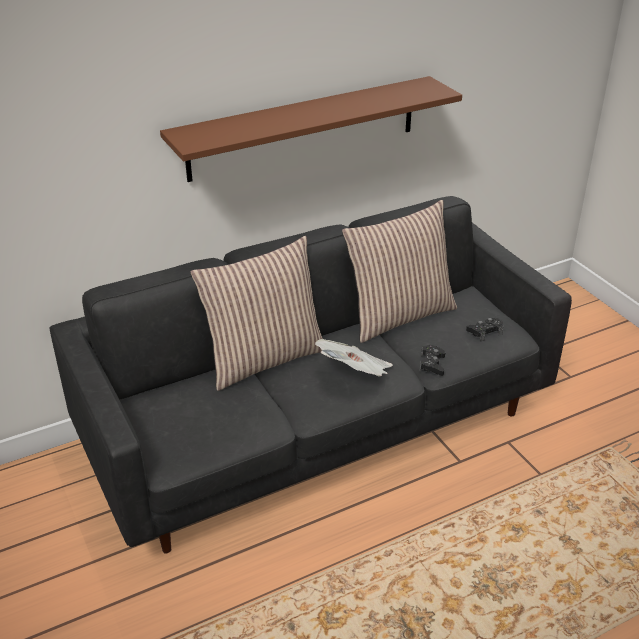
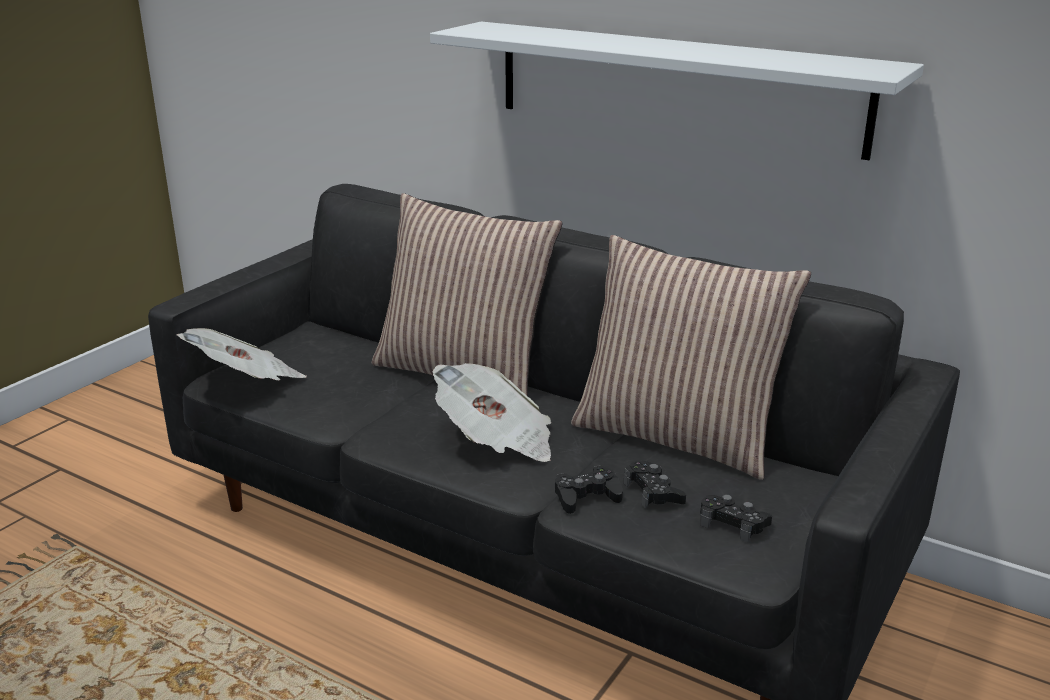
camera: 60 degrees right, 10 degrees down
brown shelf [160,76,462,182] -> white shelf [430,22,924,160]
none -> newspaper [176,328,307,380]
none -> black game controller [624,461,686,509]

